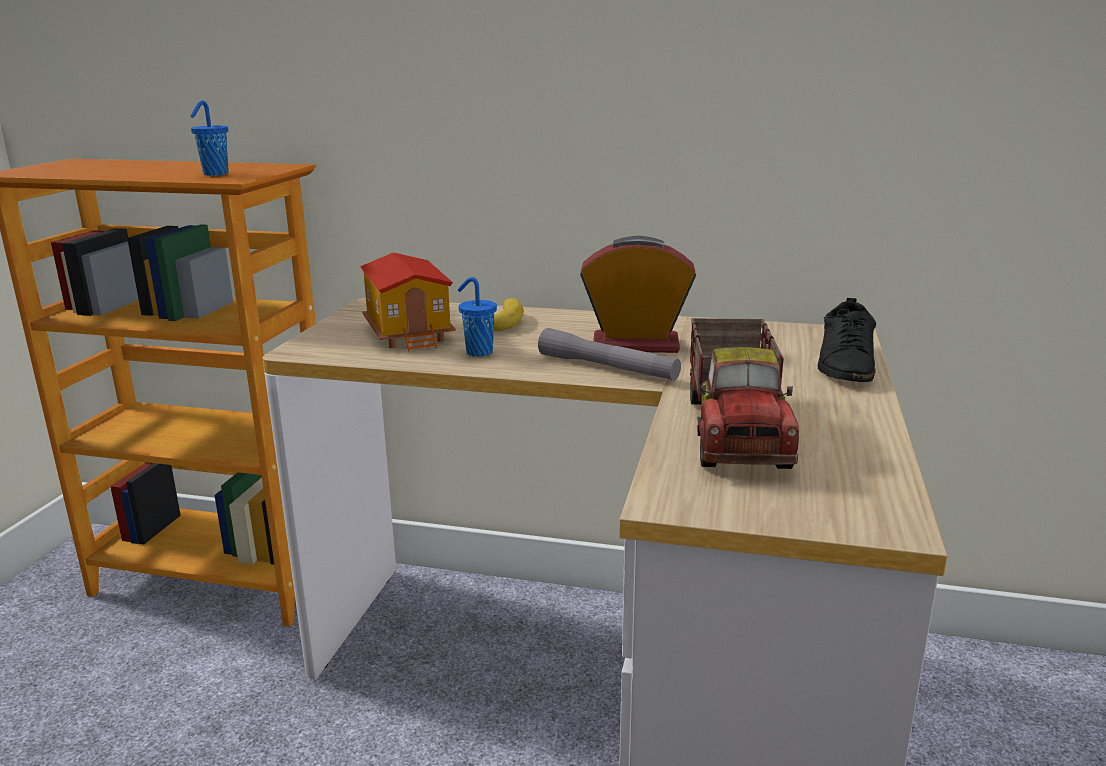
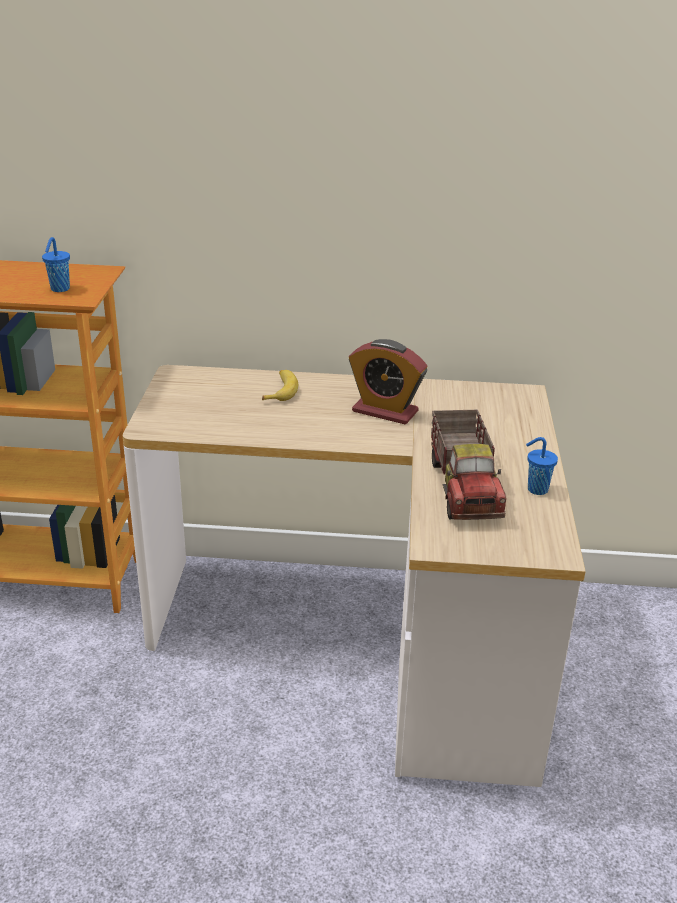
camera: 10 degrees left, 10 degrees up
toy house [360,252,456,351] -> none
blue cup [458,277,497,357] -> blue cup moved to [526,437,558,495]
grey flashlight [538,328,681,381] -> none
alarm clock [580,236,696,353] -> alarm clock turned 150 degrees counterclockwise [349,339,427,425]
black shoe [818,298,876,382] -> none

